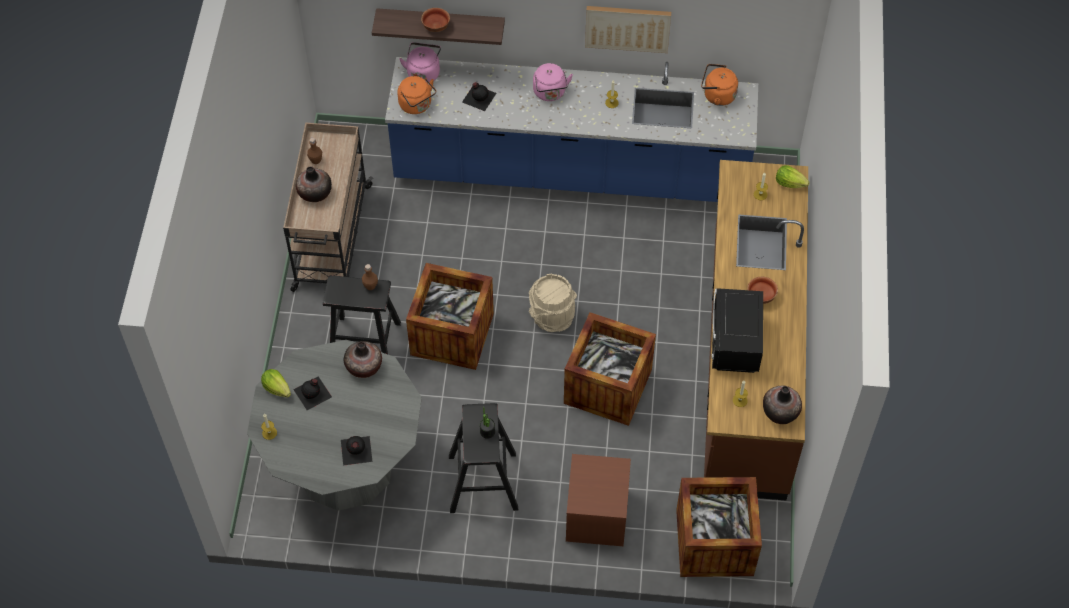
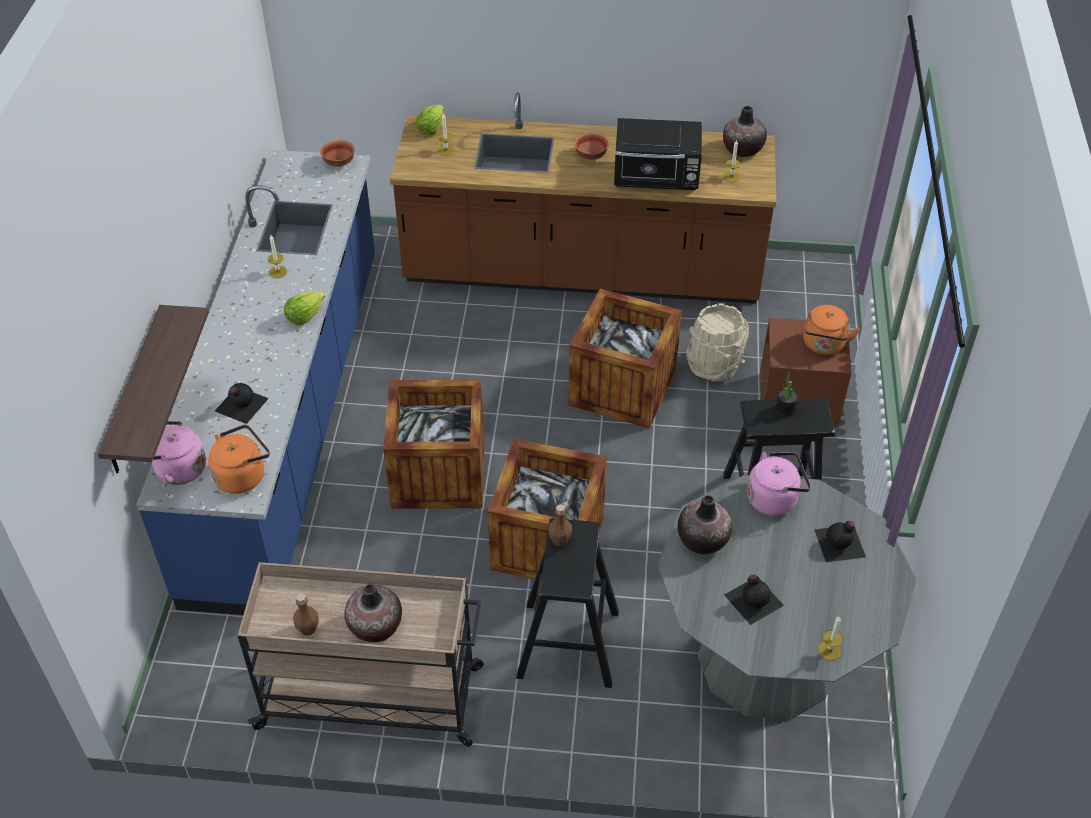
camera: 90 degrees left, 10 degrees down
lettuce [261,369,291,398] -> lettuce moved to [284,291,325,325]
bowl [421,8,450,32] -> bowl moved to [320,140,355,167]
beige bucket [529,273,577,332] -> beige bucket moved to [686,303,749,381]
pink kettle [533,63,573,101] -> pink kettle moved to [747,452,811,516]
picture [585,6,671,53] -> none
crate [676,477,762,577] -> crate moved to [383,379,484,509]
orange kettle [701,64,738,106] -> orange kettle moved to [803,305,860,355]

